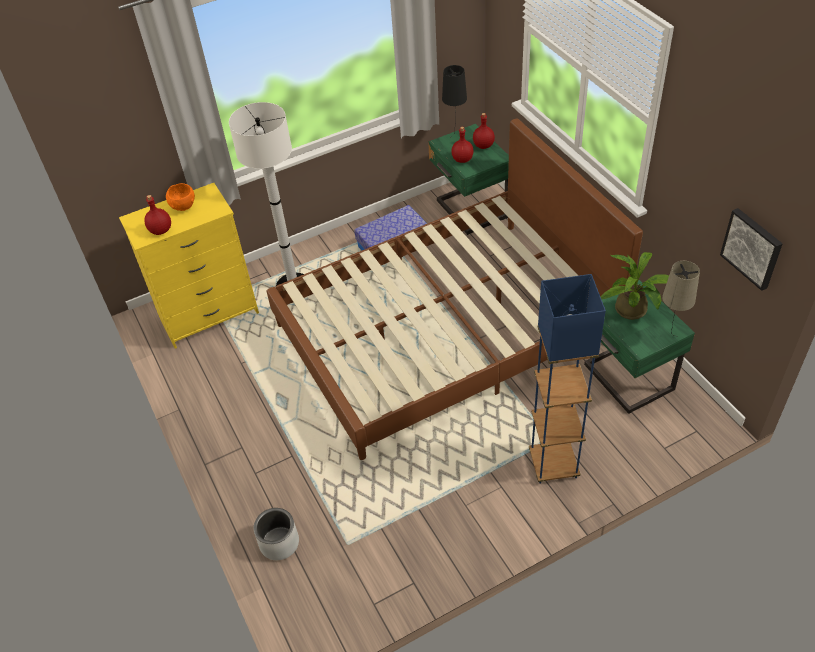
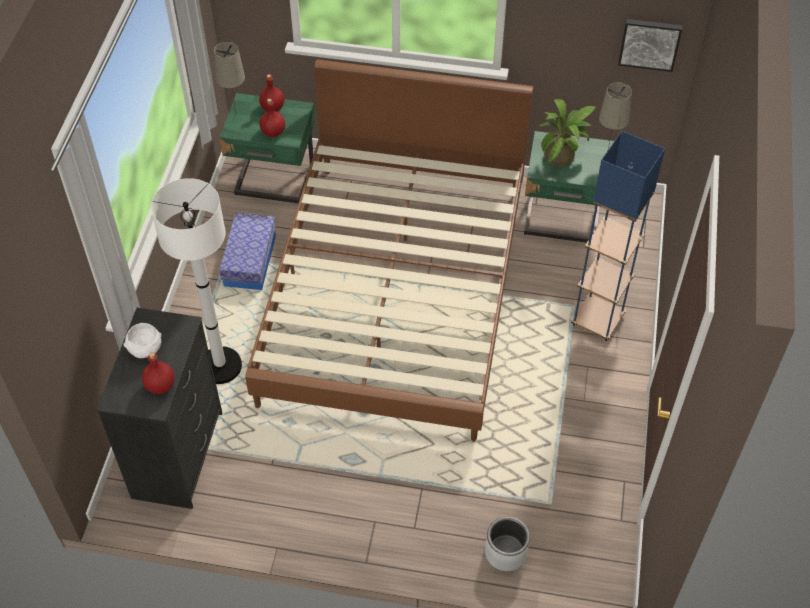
camera: 55 degrees left, 5 degrees up
yellow dresser [119,183,259,349] -> black dresser [97,308,222,509]
orange bowl [166,183,195,211] -> white bowl [124,323,162,358]
black table lamp [442,65,467,136] -> beige table lamp [214,42,245,121]

